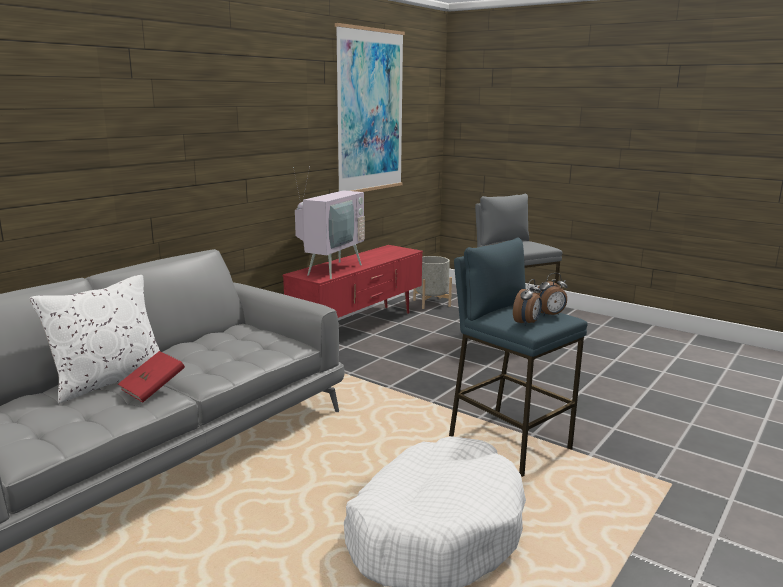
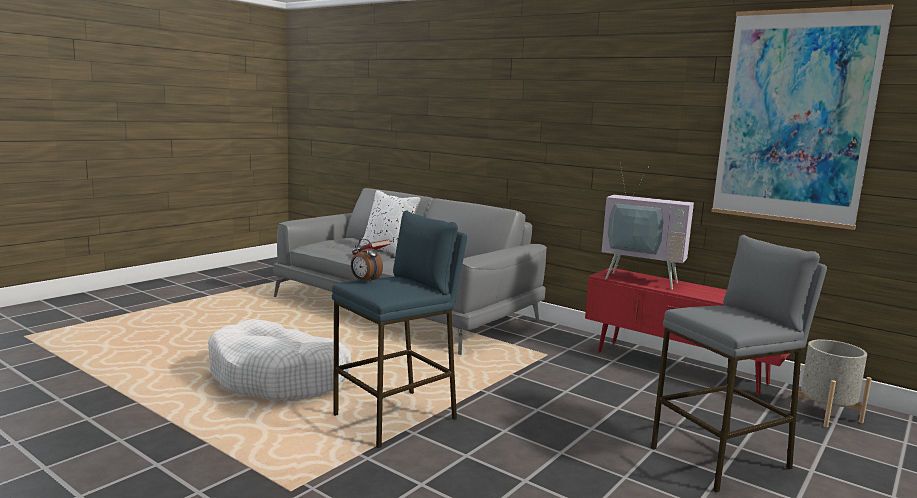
camera: 90 degrees right, 5 degrees down
alarm clock [536,273,568,317] -> none

